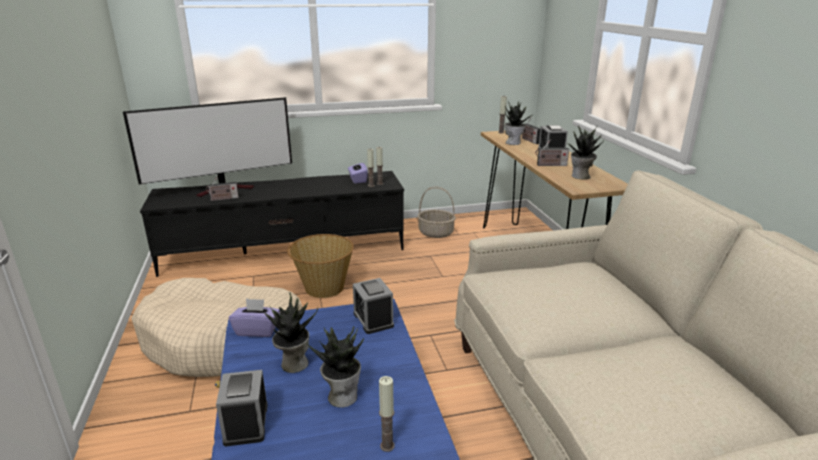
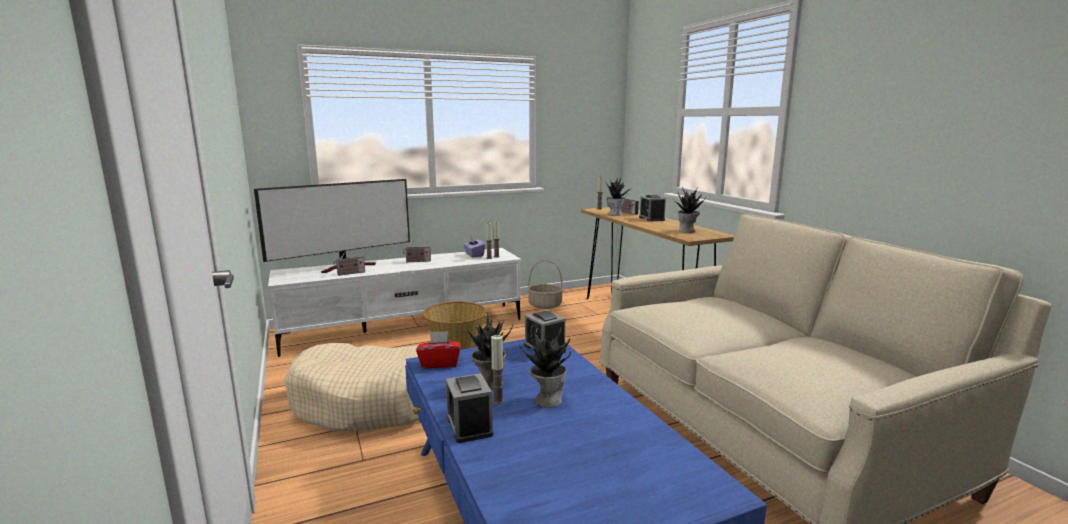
camera: 10 degrees left, 10 degrees down
black tv stand [140,171,404,277] -> white tv stand [268,248,521,357]
purple tissue box [229,298,280,337] -> red tissue box [416,331,460,368]
candle [379,376,395,452] -> candle moved to [491,335,504,404]
radio [535,139,569,166] -> radio moved to [403,241,431,262]

